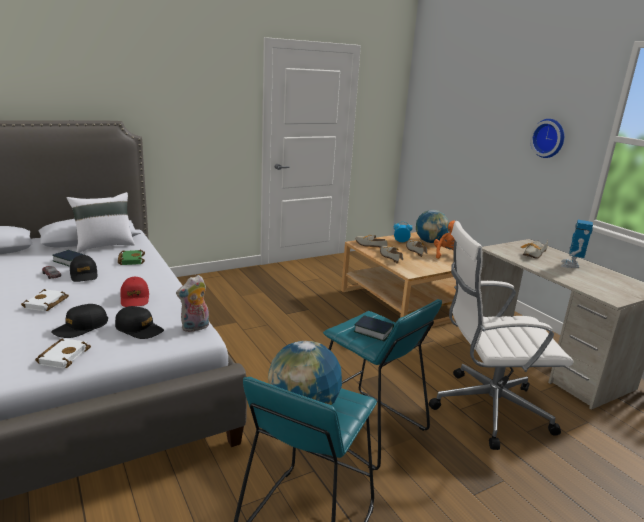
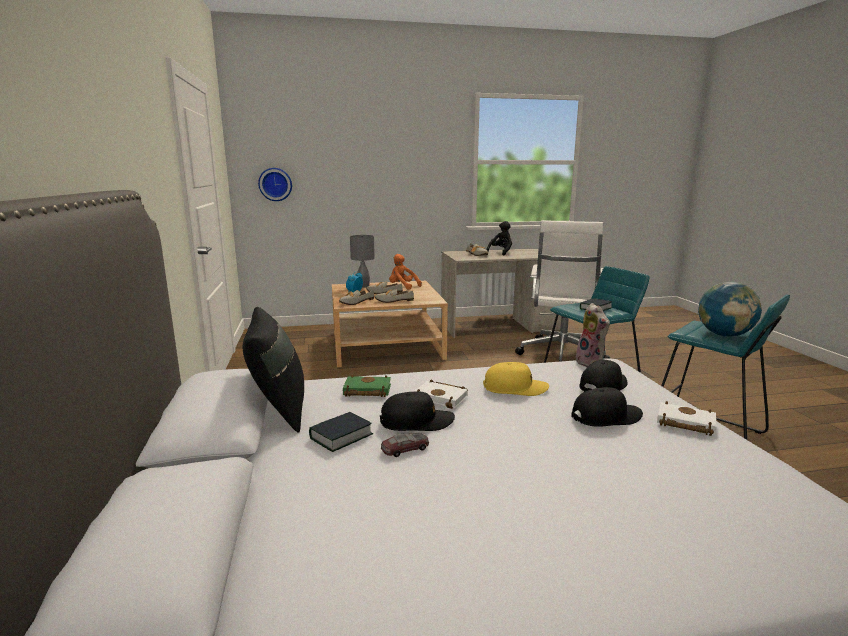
camera: 70 degrees left, 5 degrees down
white book [21,289,69,311] -> white book moved to [414,380,468,409]
black cap [51,304,108,338] -> black cap turned 75 degrees counterclockwise [571,387,643,427]
white pillow [67,192,135,253] -> black pillow [242,307,304,433]
red cap [120,277,149,307] -> yellow cap [483,362,549,396]
globe [416,210,449,243] -> grey table lamp [350,235,375,288]
wall clock [530,119,564,158] -> wall clock moved to [258,168,292,201]
toy robot [561,220,593,268] -> black plush toy [486,221,512,256]

